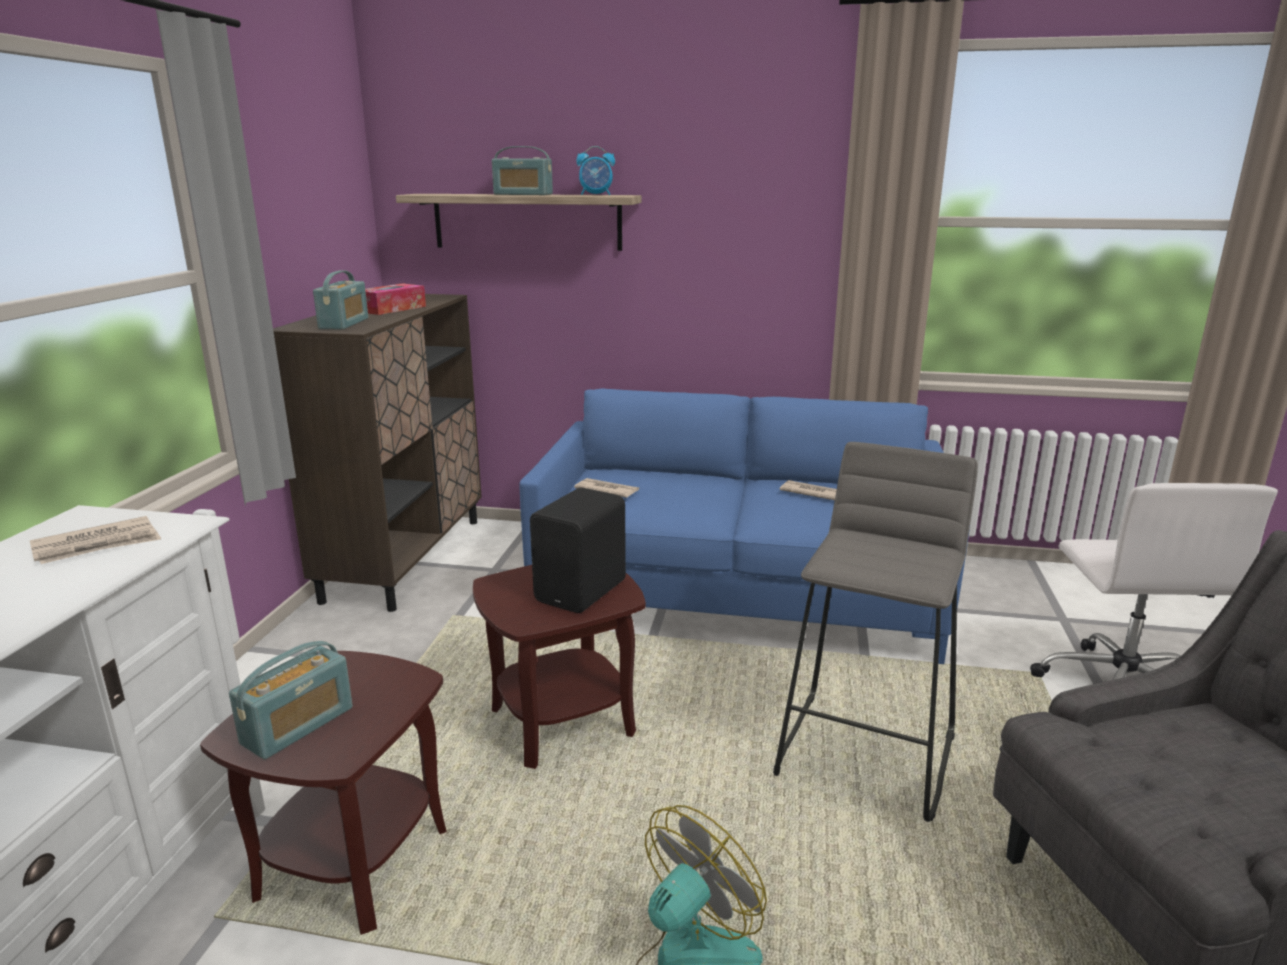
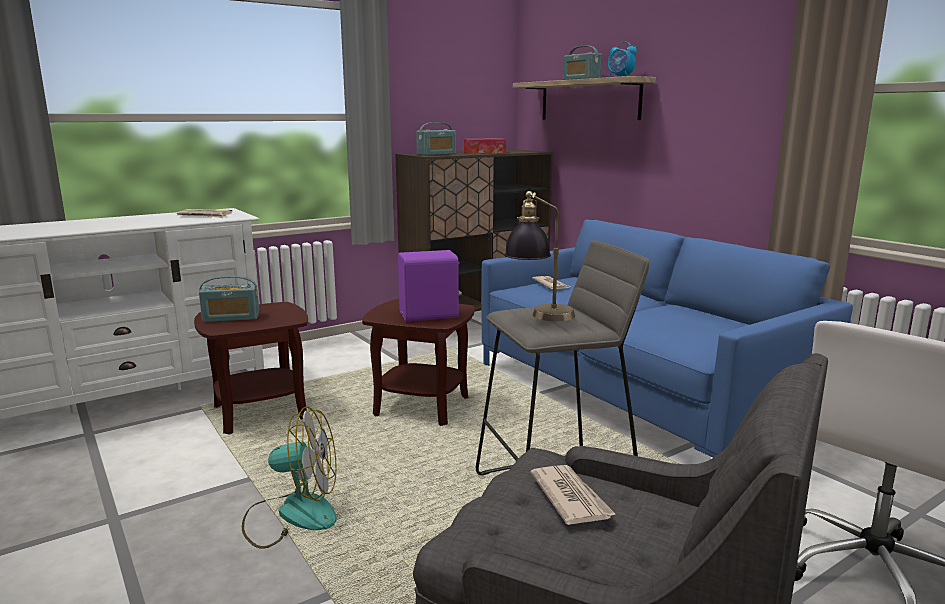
camera: 45 degrees right, 5 degrees down
black speaker [530,488,626,613] -> purple speaker [398,250,462,322]
newspaper [780,480,837,500] -> newspaper moved to [530,465,616,525]
none -> table lamp [504,191,575,321]

